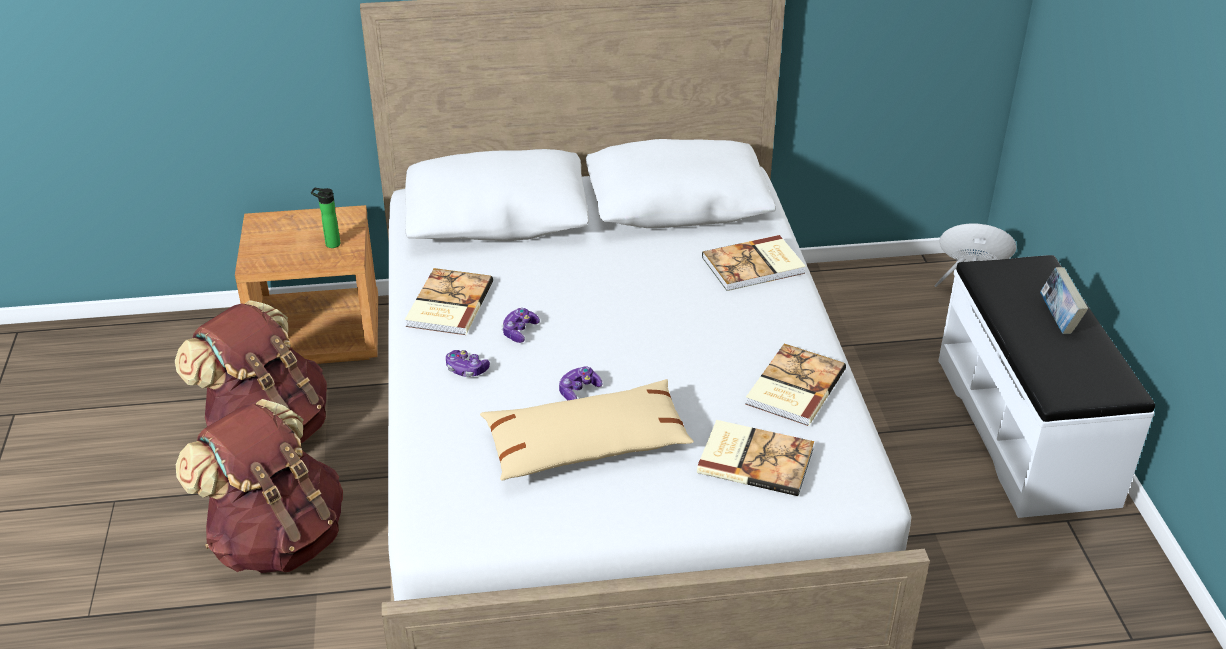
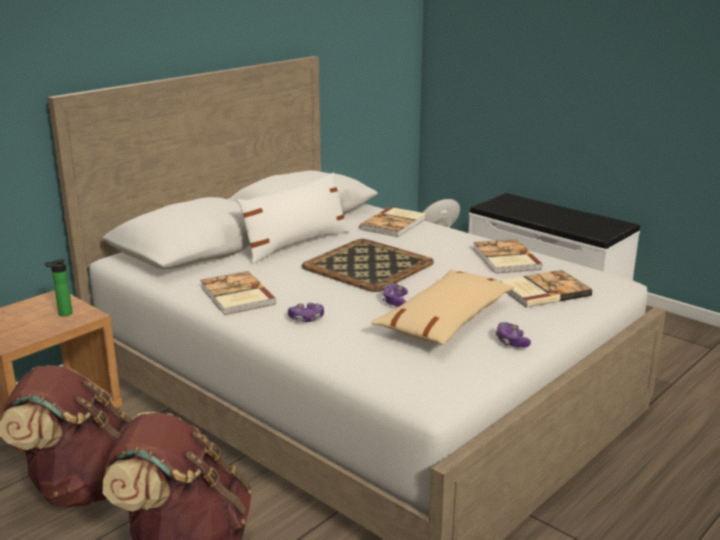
camera: 40 degrees left, 15 degrees down
game controller [501,308,540,343] -> game controller moved to [496,322,531,348]
book [1040,267,1088,334] -> none
none -> white pillow [237,172,350,264]
none -> tray [302,239,434,292]

